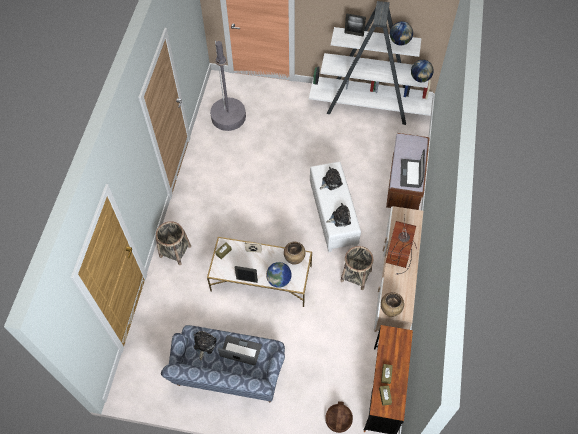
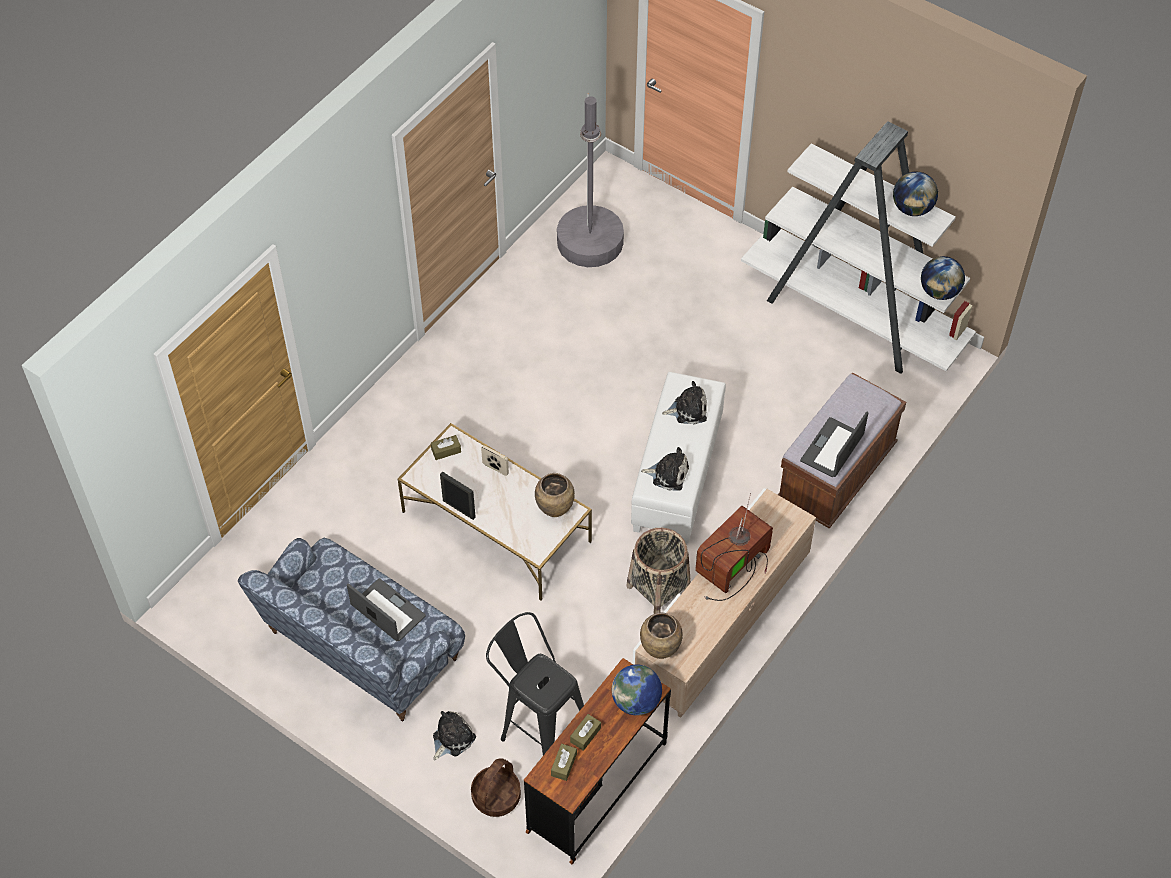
camera: 25 degrees right, 5 degrees down
basket [156,221,191,265] -> none
plush toy [194,331,217,360] -> plush toy moved to [433,711,476,760]
globe [266,262,292,288] -> globe moved to [612,664,662,716]
picture frame [344,13,366,37] -> none
none -> black stool [486,612,584,755]

